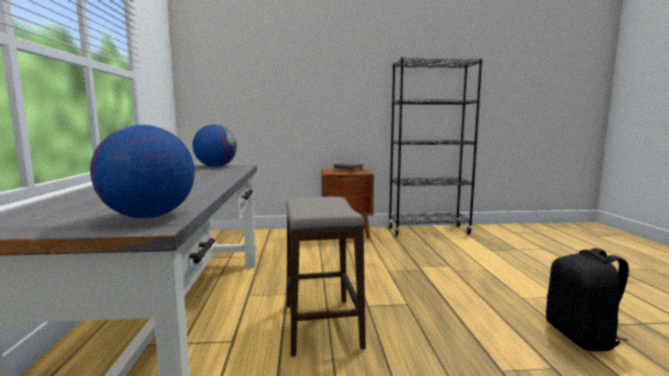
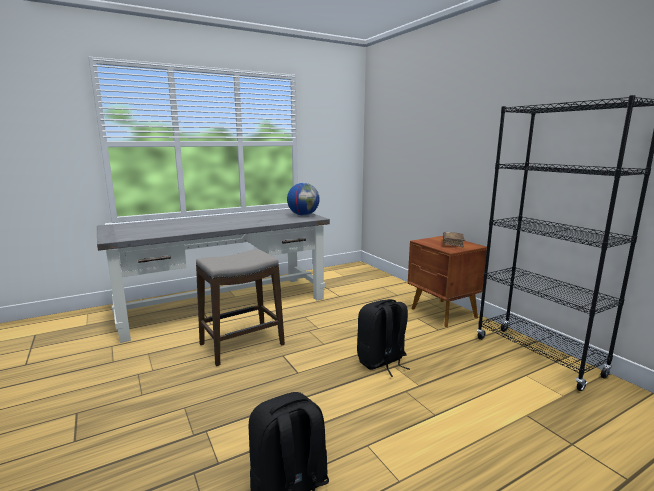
camera: 65 degrees right, 5 degrees up
globe [90,125,195,218] -> none
none -> black backpack [357,299,410,377]

